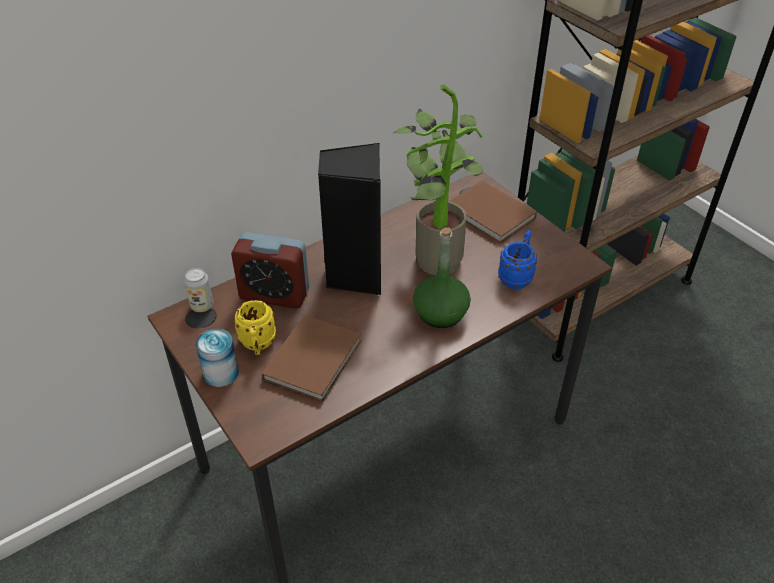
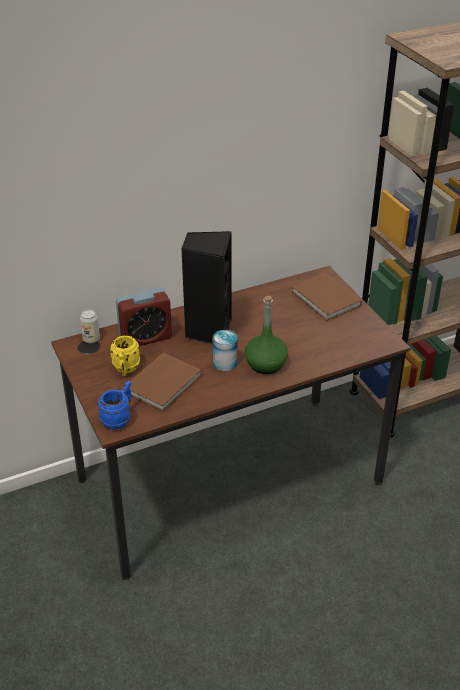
camera: 10 degrees right, 5 degrees down
can [196,329,239,387] -> can moved to [212,330,238,371]
alarm clock [231,232,309,309] -> alarm clock turned 45 degrees counterclockwise [116,288,172,346]
potted plant [393,85,483,275] -> none
blue mug [498,230,537,289] -> blue mug moved to [97,380,132,430]

